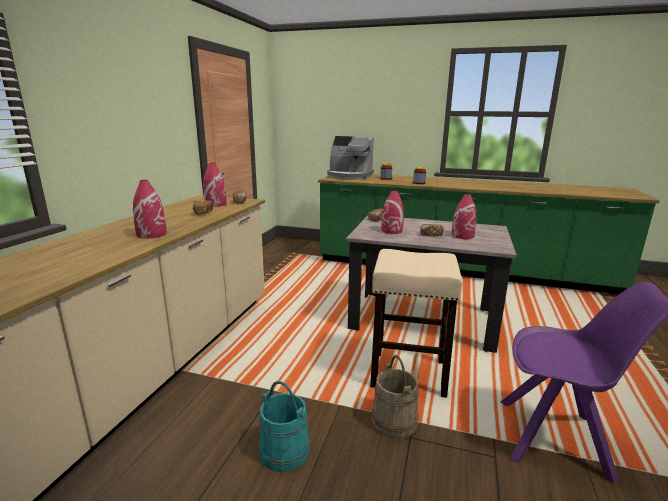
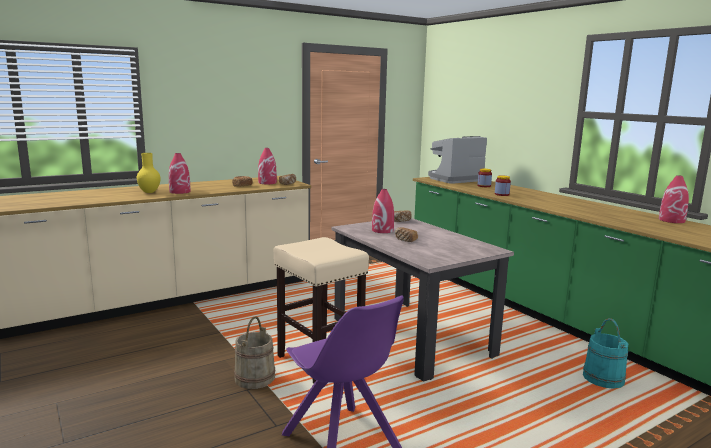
camera: 40 degrees right, 5 degrees down
turquoise bucket [259,381,310,472] -> turquoise bucket moved to [583,318,628,389]
coffee machine [327,136,374,180] -> coffee machine turned 90 degrees clockwise [428,136,487,184]
red vase [452,194,476,239] -> red vase moved to [659,175,689,223]
none -> yellow vase [137,153,160,193]

